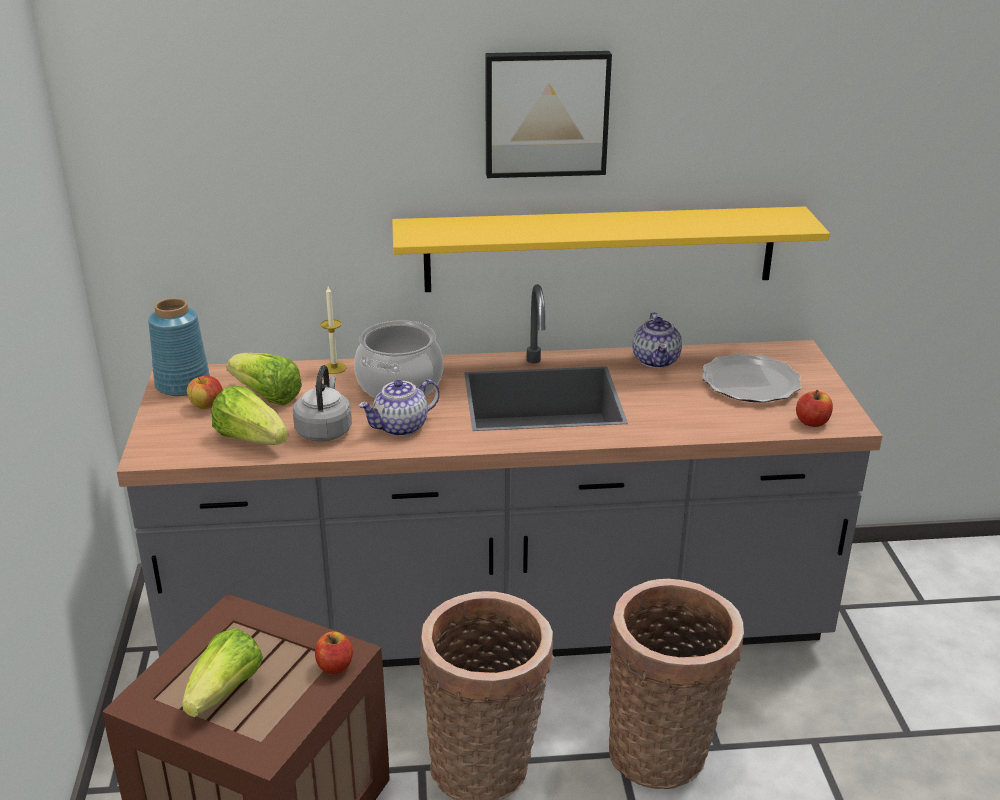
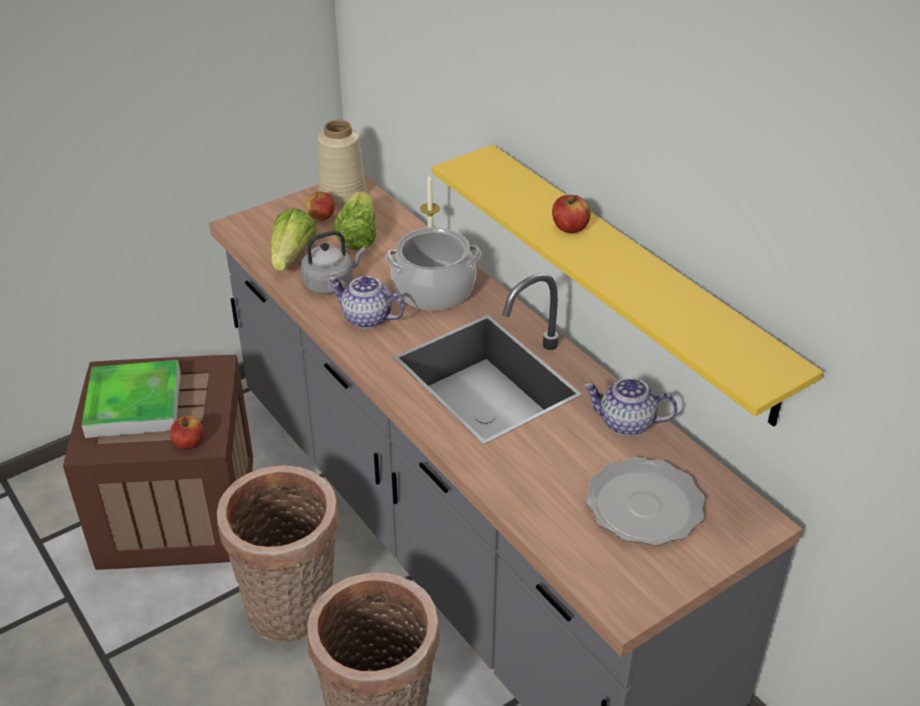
camera: 60 degrees right, 10 degrees up
blue vase [148,298,210,396] -> beige vase [318,120,366,205]
lettuce [182,628,263,717] -> tray [82,360,181,438]
picture [485,51,612,178] -> none
teapot [633,312,682,368] -> teapot turned 45 degrees clockwise [584,378,677,436]
apple [796,390,833,427] -> apple moved to [552,195,590,233]

